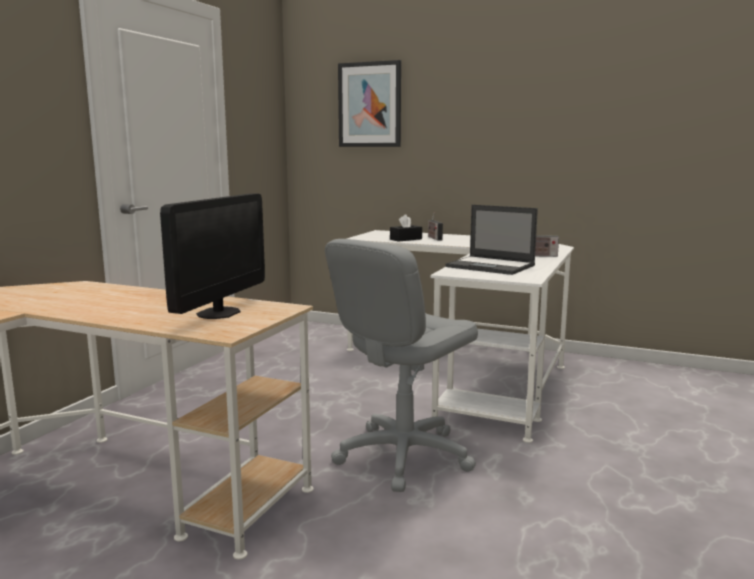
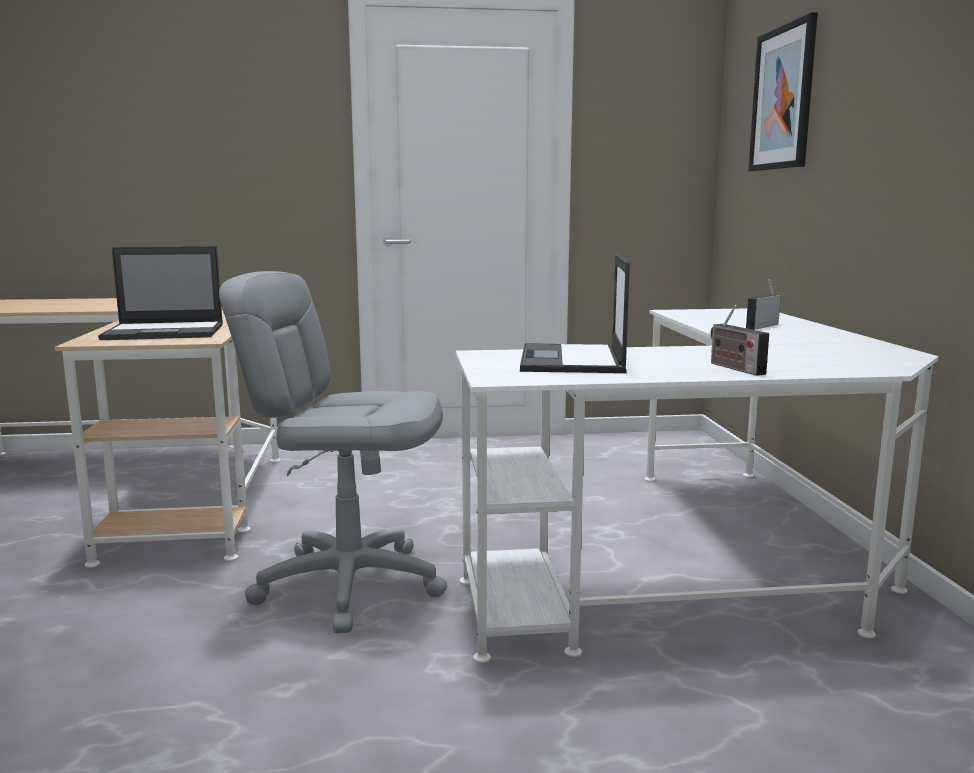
camera: 60 degrees right, 0 degrees up
monitor [160,193,265,319] -> laptop [98,246,223,340]
black tissue box [390,214,422,242] -> none

